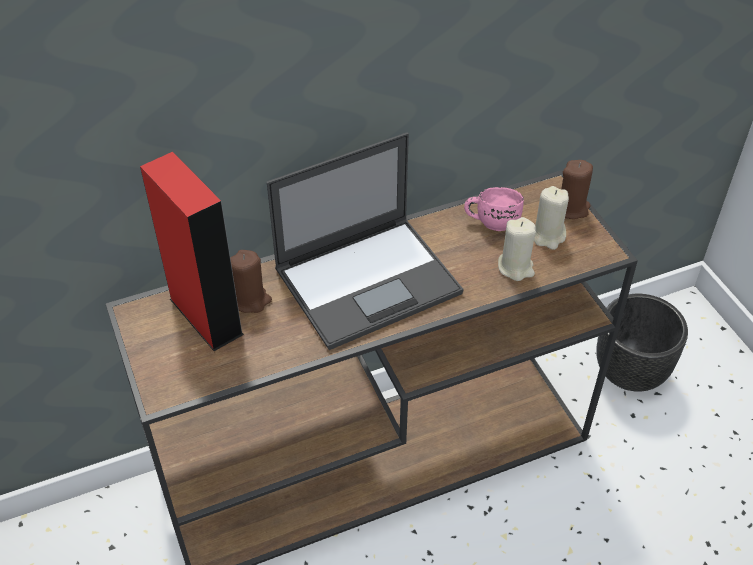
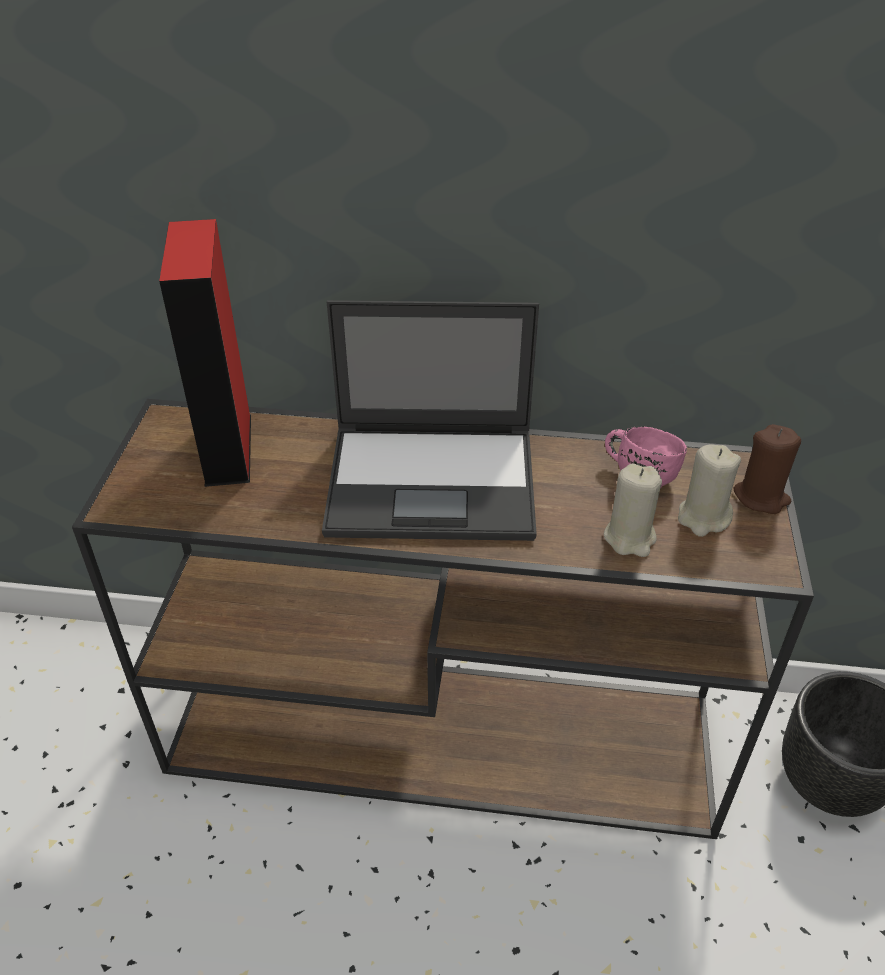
camera: 30 degrees right, 5 degrees down
brown candle [230,250,272,313] -> none

